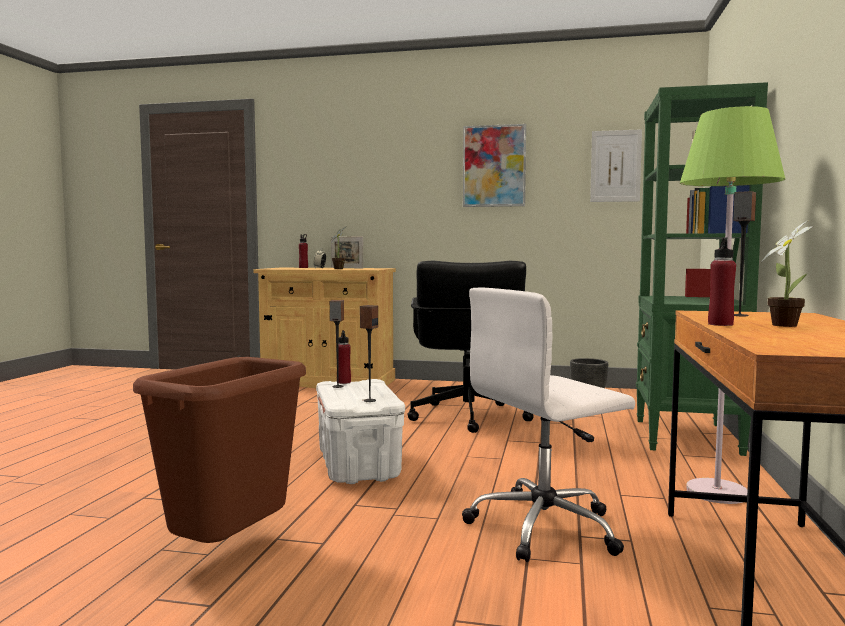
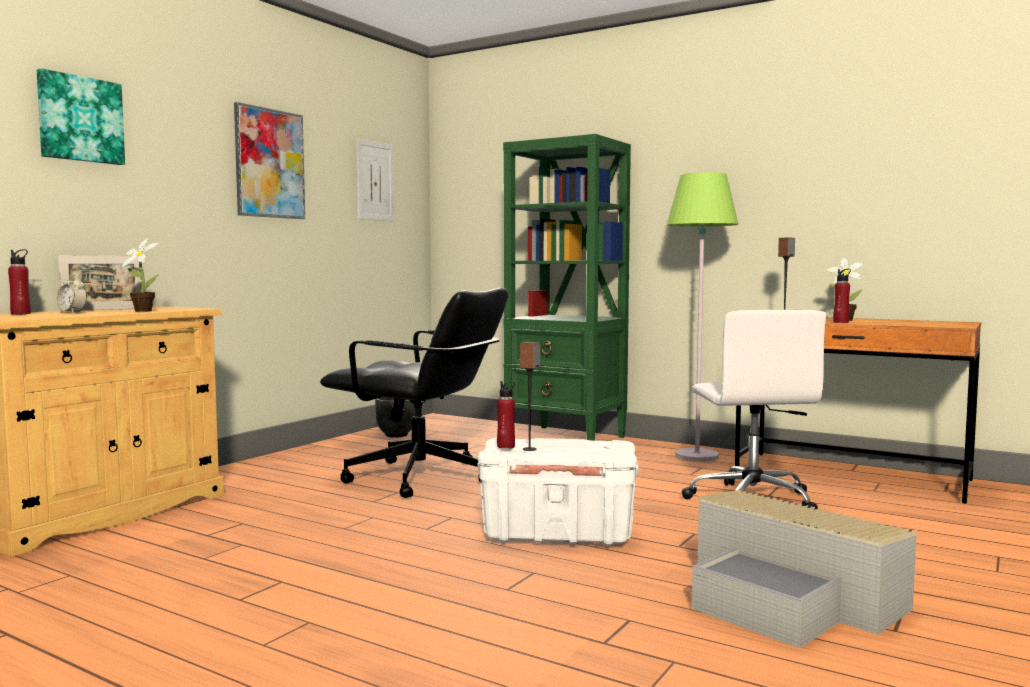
camera: 70 degrees left, 0 degrees up
brown trash can [133,357,306,543] -> grey storage box [691,490,917,648]
speaker [360,305,378,402] -> none
none -> picture [37,68,125,165]

